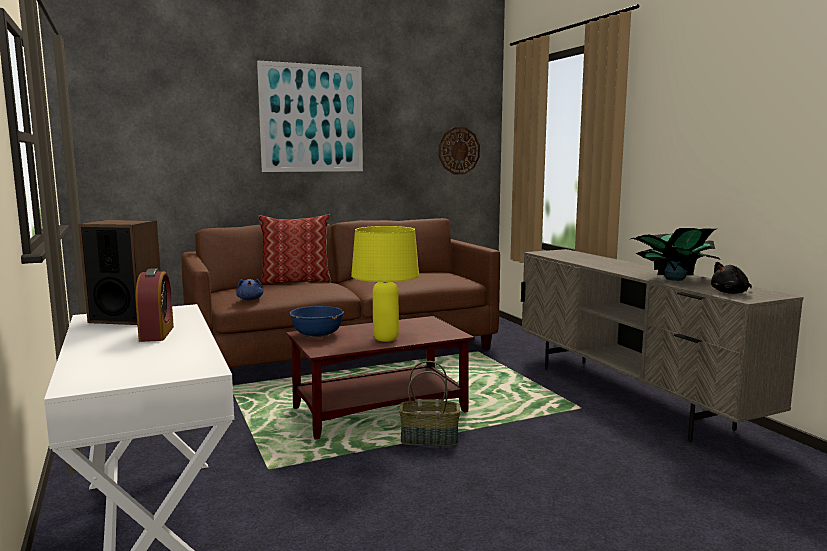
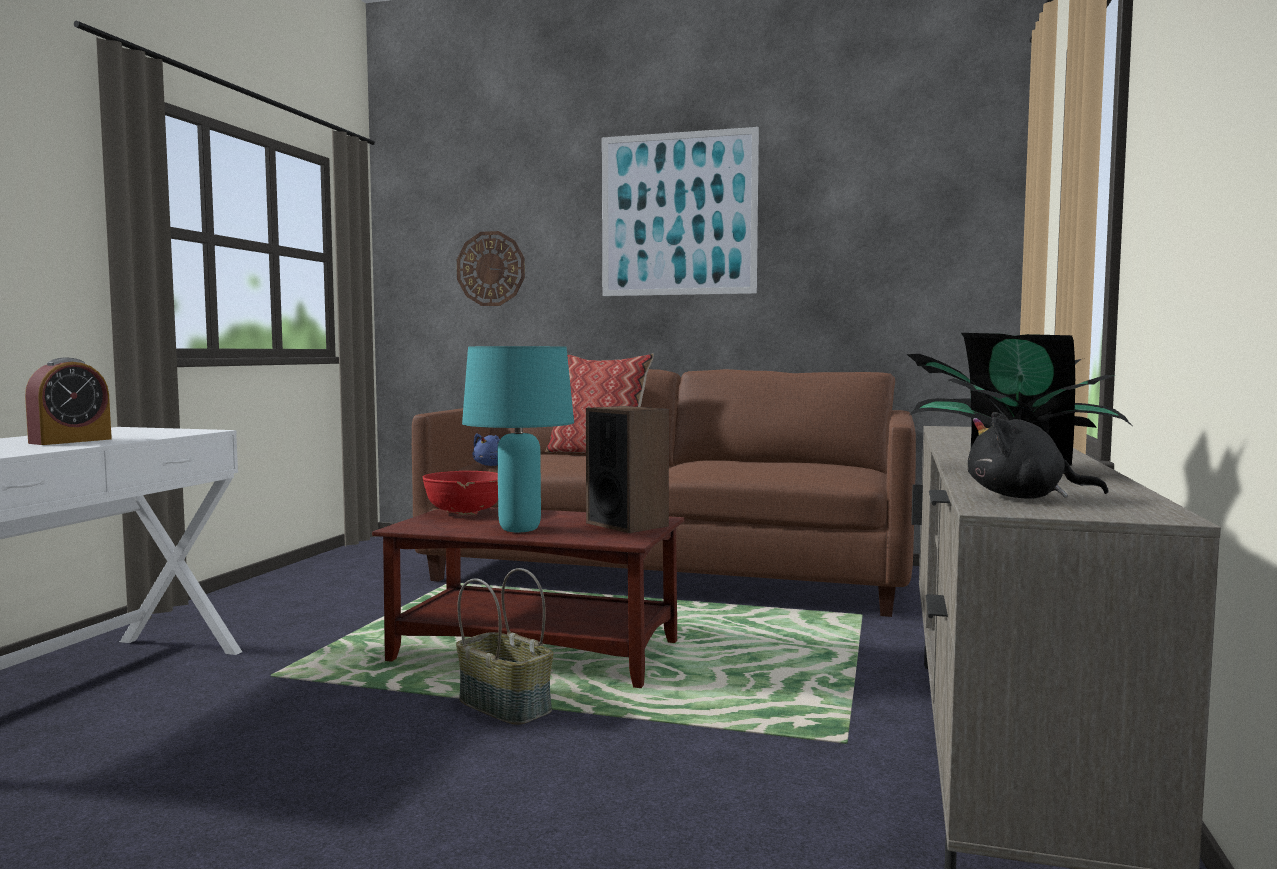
camera: 40 degrees right, 5 degrees down
speaker [78,220,161,325] -> speaker moved to [586,406,669,533]
blue bowl [289,306,344,337] -> red bowl [422,471,498,515]
yellow table lamp [351,226,419,342] -> turquoise table lamp [462,346,574,532]
wall clock [439,127,480,174] -> wall clock moved to [457,231,525,306]

